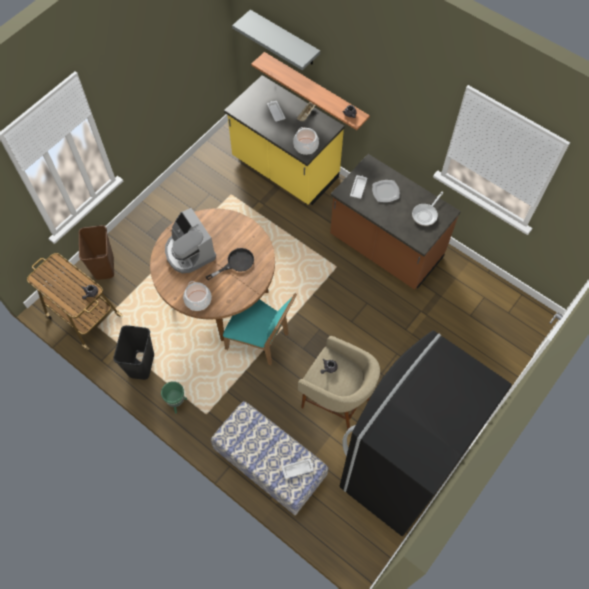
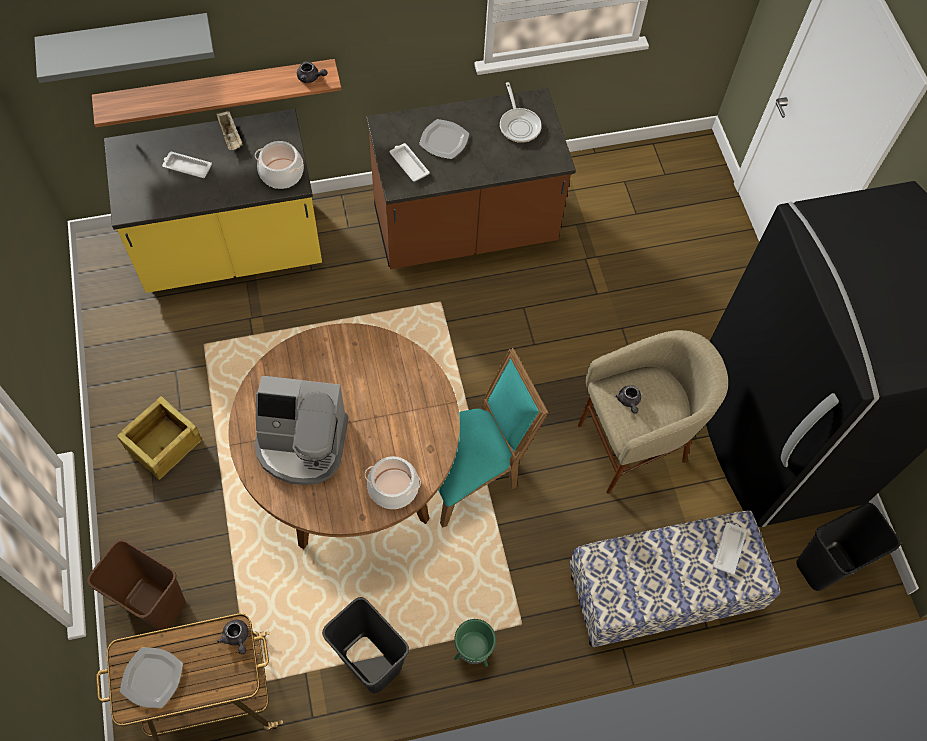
camera: 55 degrees left, 0 degrees up
black frying pan [206,248,254,280] -> none
none -> crate [117,396,202,480]
none -> plate [120,647,183,708]
none -> black trash can [796,503,900,591]

